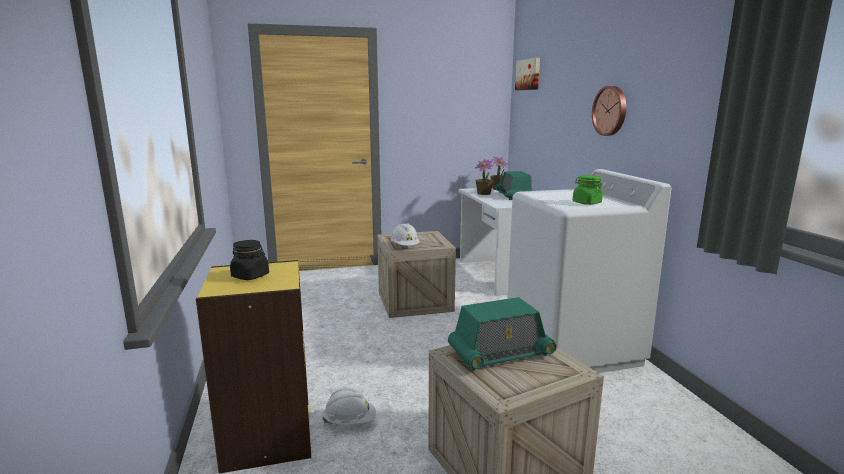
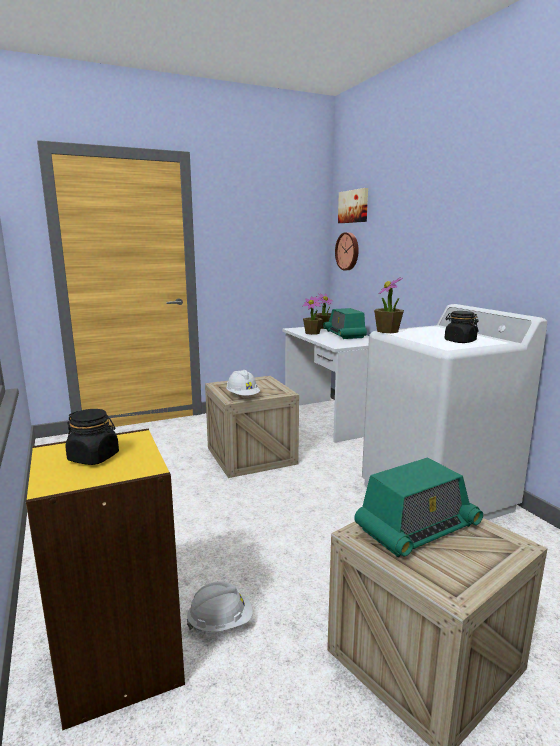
camera: 10 degrees left, 0 degrees up
green jar [573,175,603,205] -> black jar [444,311,479,343]
wall clock [592,86,626,136] -> wall clock moved to [335,232,359,270]
none -> potted plant [374,278,404,333]

